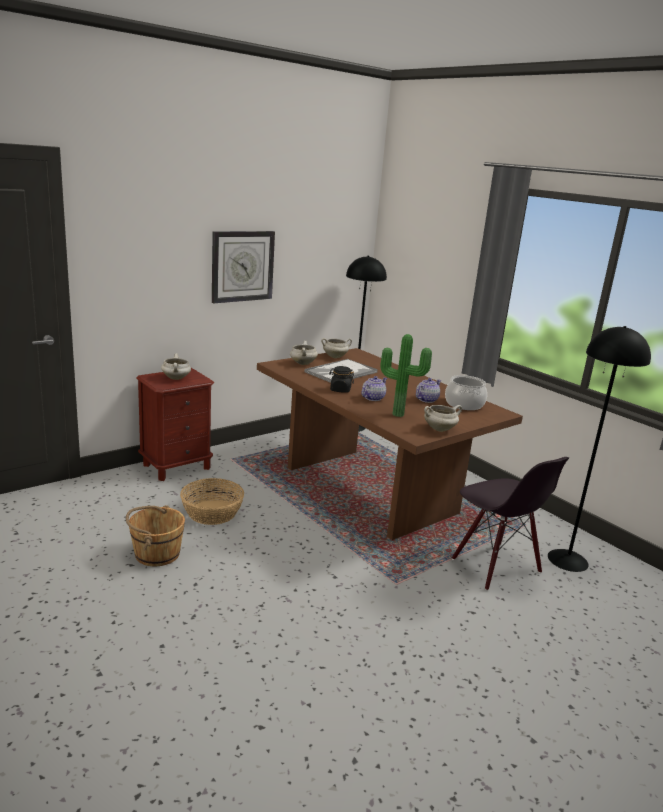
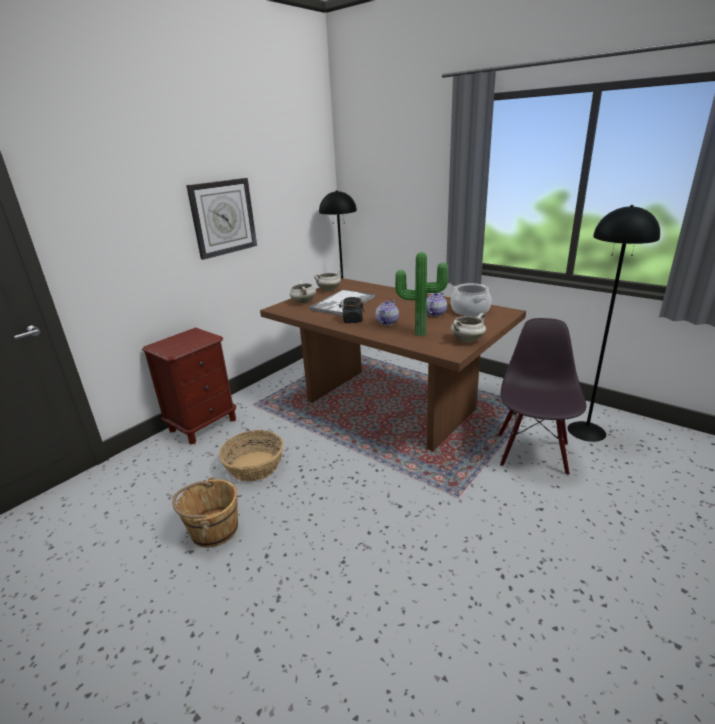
camera: 10 degrees left, 5 degrees up
white cooking pot [161,354,191,380] -> none
black chair [452,457,569,591] -> black chair turned 120 degrees counterclockwise [498,318,586,475]

